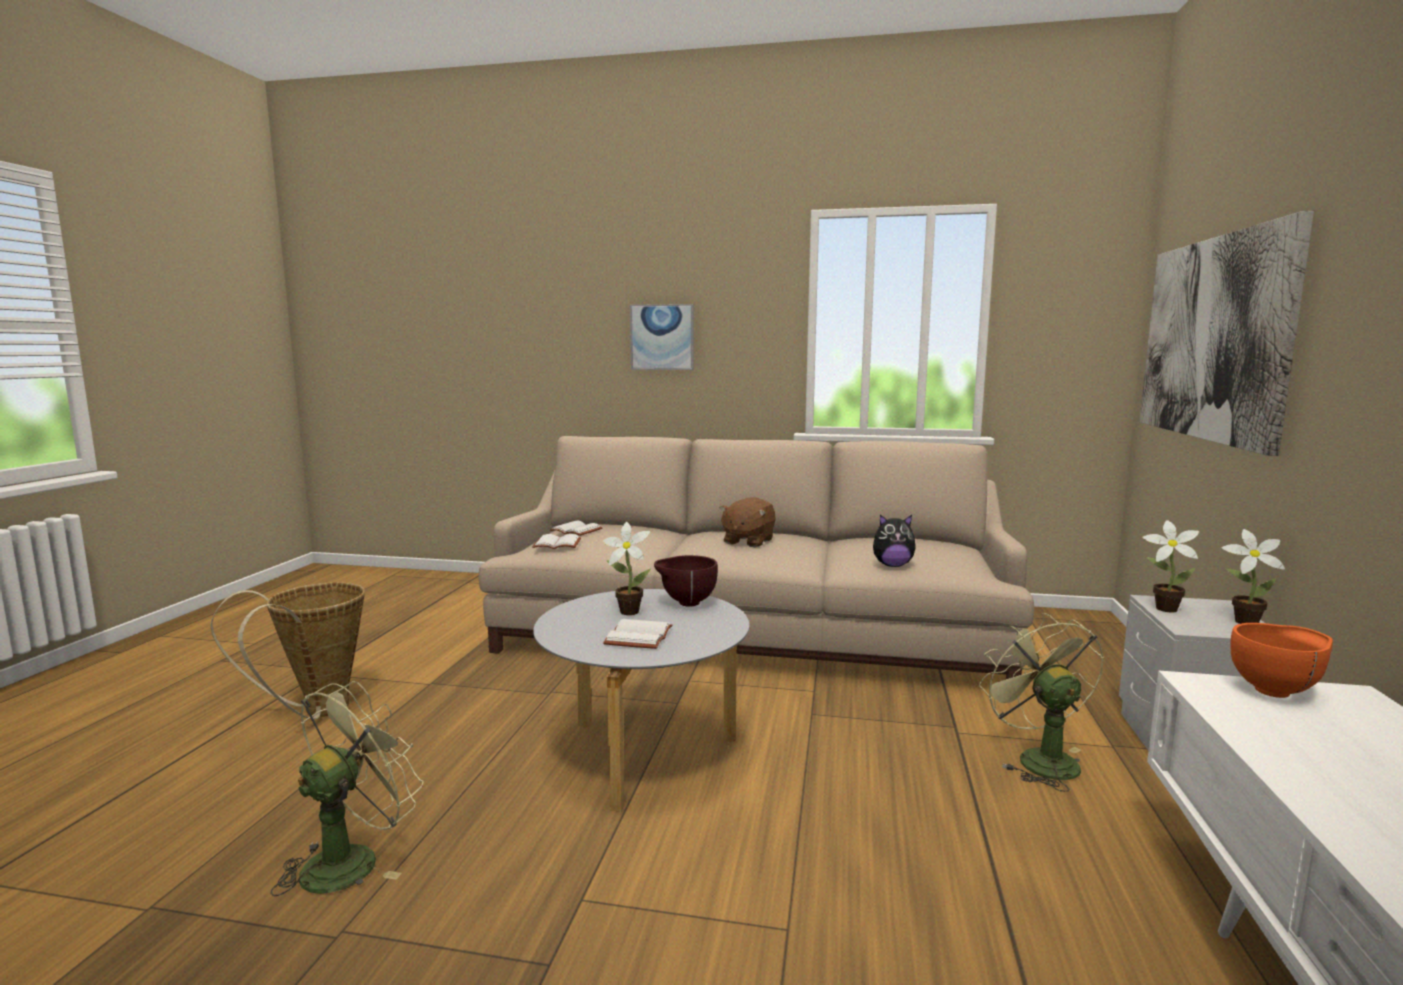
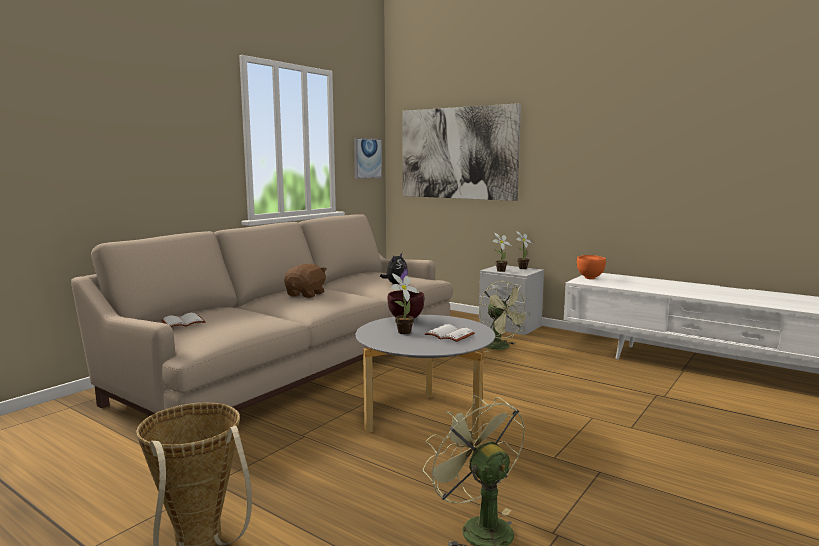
camera: 65 degrees left, 0 degrees up
white book [532,534,581,549] -> none
picture [630,304,694,370] -> picture moved to [354,138,382,179]
brown plush toy [719,497,776,547] -> brown plush toy turned 120 degrees counterclockwise [284,263,327,298]
green fan [979,613,1104,792] -> green fan turned 135 degrees counterclockwise [479,281,531,352]

